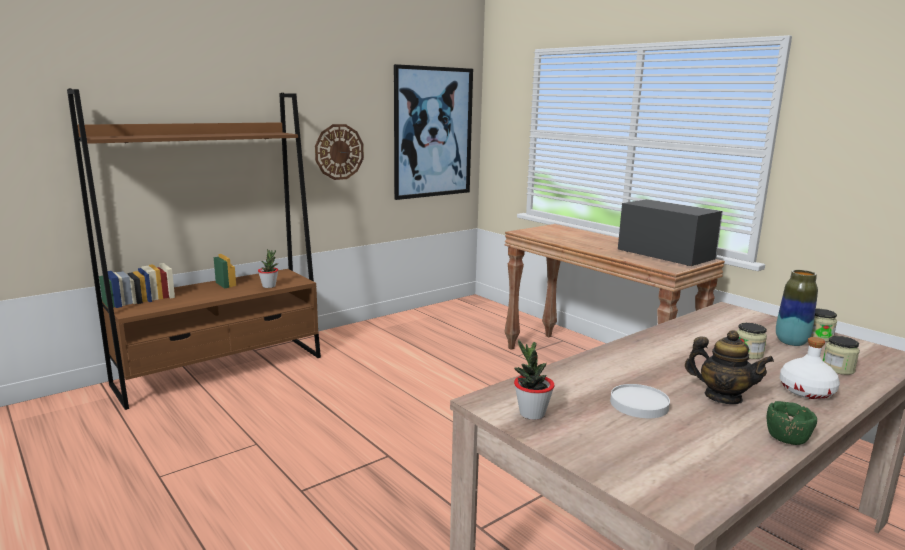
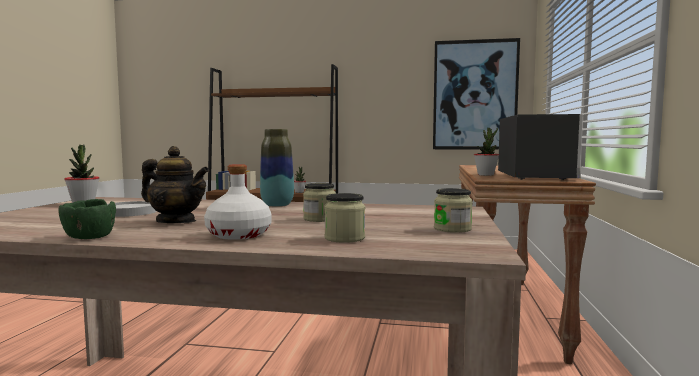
camera: 50 degrees right, 10 degrees down
wall clock [315,124,364,180] -> none
teapot [685,330,774,404] -> teapot turned 60 degrees counterclockwise [141,146,209,223]
vase [776,270,818,346] -> vase moved to [260,129,294,207]
none -> potted plant [474,127,499,176]

